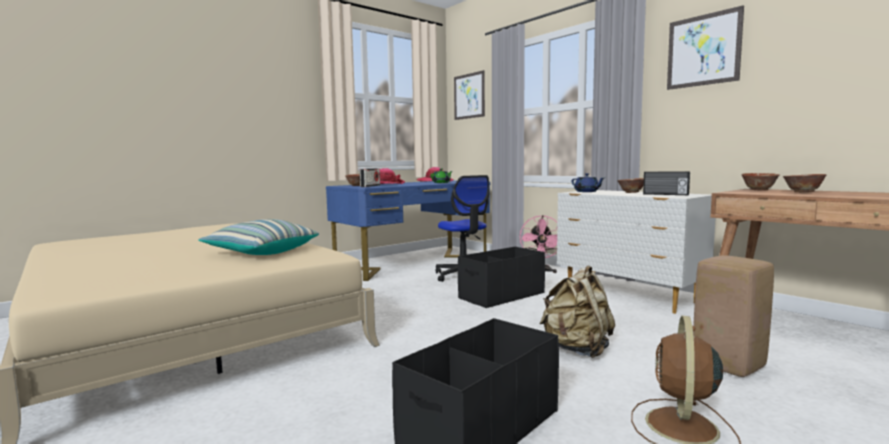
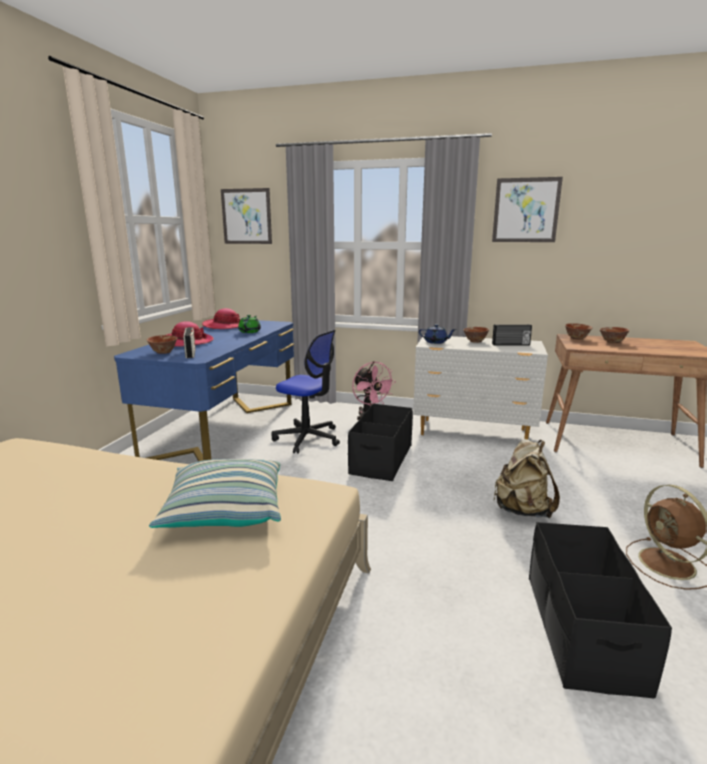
camera: 35 degrees left, 10 degrees up
beige stool [693,255,774,377] -> none

